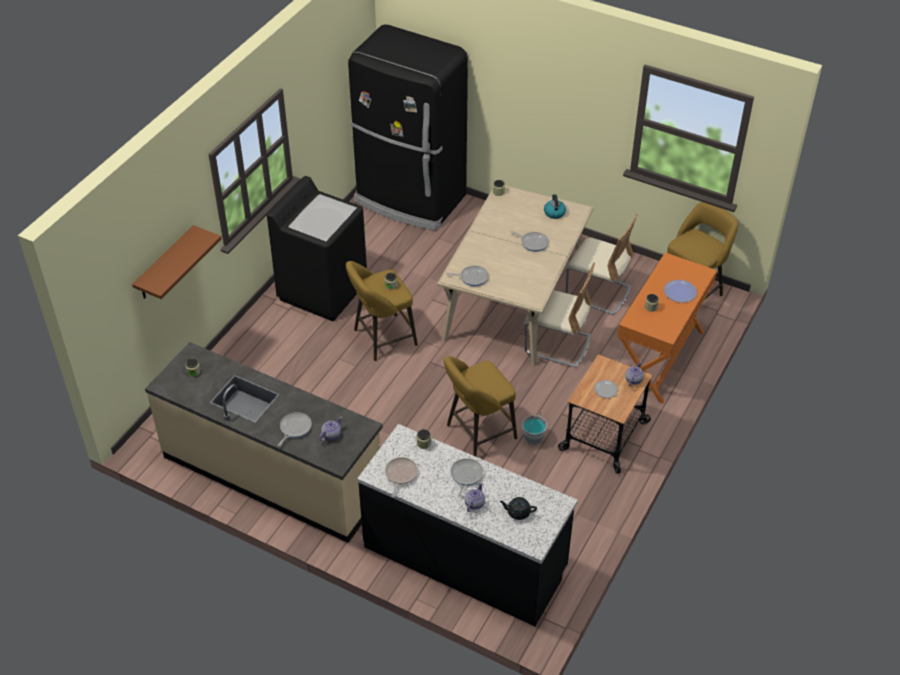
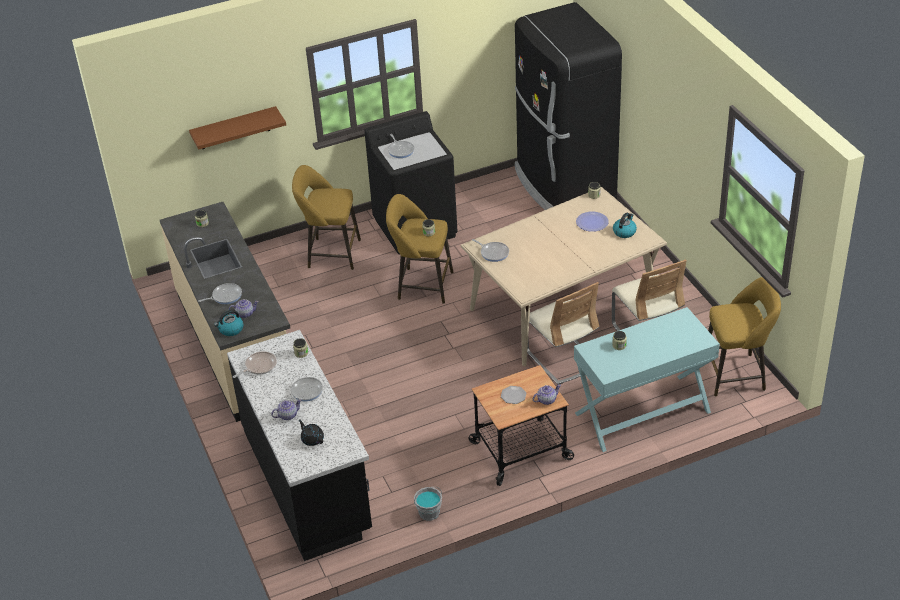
camera: 40 degrees right, 5 degrees down
yellow stool [444,356,517,457] -> yellow stool moved to [292,165,361,270]
frying pan [510,231,549,252] -> frying pan moved to [388,134,414,158]
grey bucket [522,412,548,445] -> grey bucket moved to [414,487,442,521]
orange console table [617,253,717,404] -> turquoise console table [574,307,720,452]
plate [664,280,697,303] -> plate moved to [576,211,609,232]
none -> kettle [214,310,243,336]

